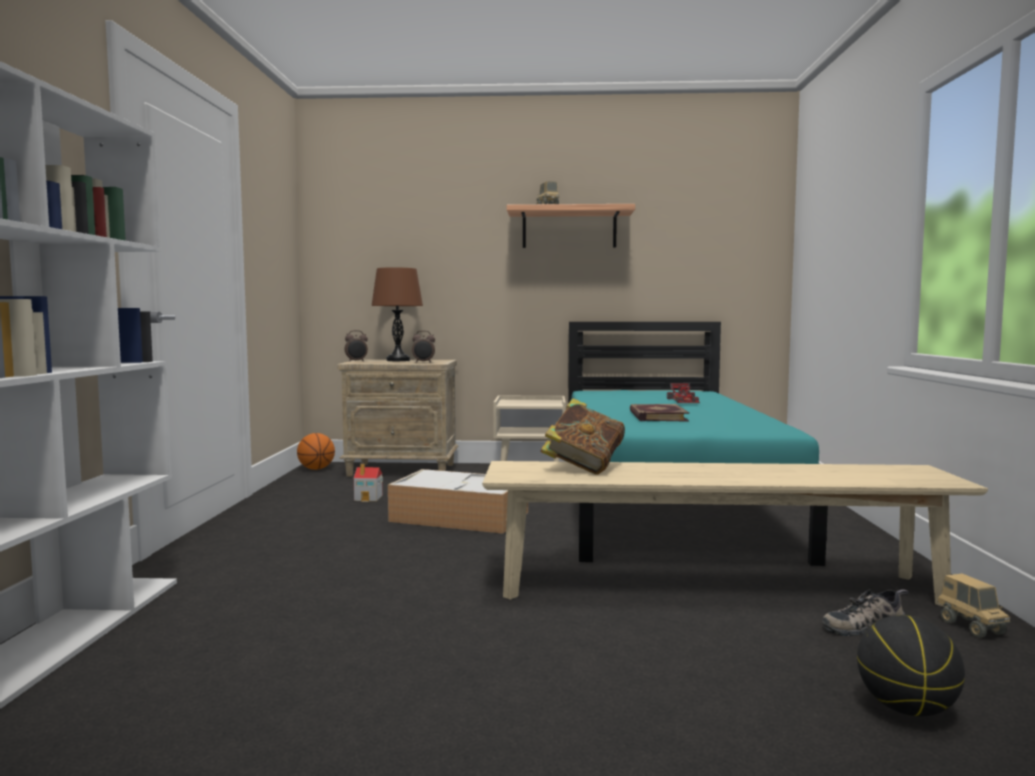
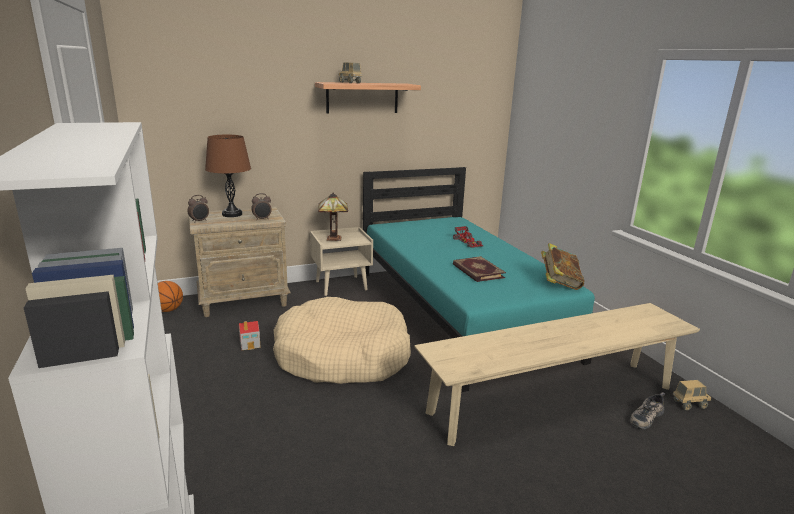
camera: 25 degrees left, 15 degrees up
storage box [388,469,528,534] -> beige dog bed [273,297,411,384]
book [540,398,625,475] -> book moved to [541,243,585,290]
basketball [857,615,965,717] -> none
toy truck [937,574,1011,638] -> toy truck turned 60 degrees counterclockwise [673,380,711,410]
none -> table lamp [318,193,348,241]

